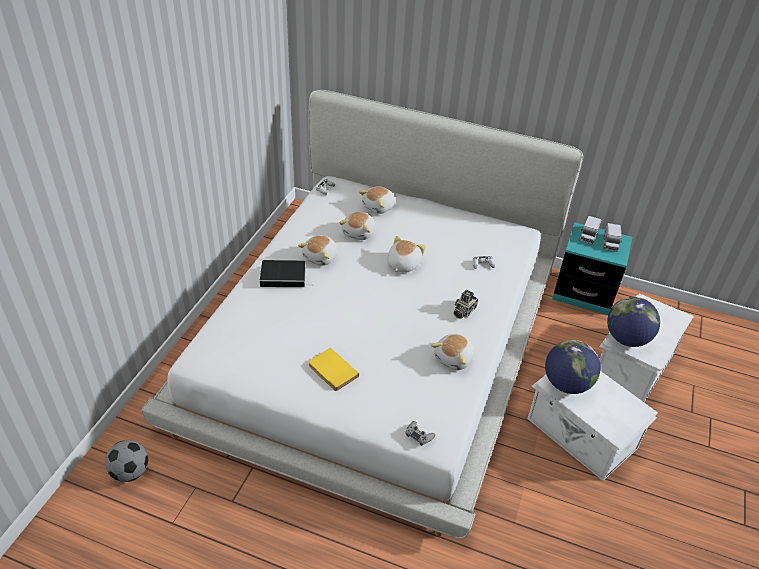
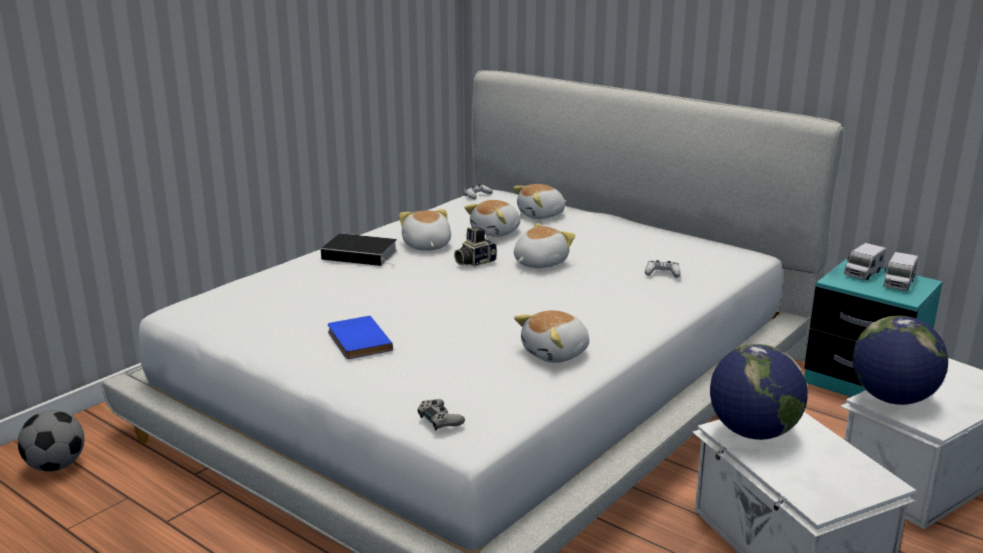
camera: 20 degrees right, 20 degrees down
plush toy [298,235,338,266] -> plush toy turned 120 degrees clockwise [399,209,451,251]
yellow book [309,348,359,391] -> blue book [328,316,393,359]
camera [453,290,478,319] -> camera moved to [454,227,497,267]

